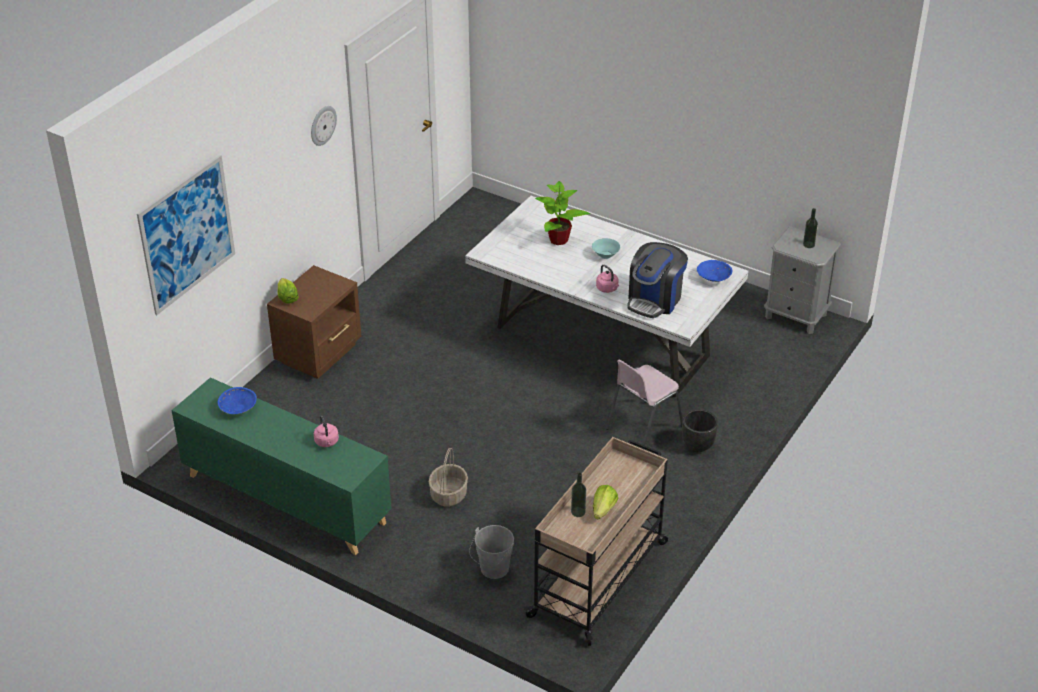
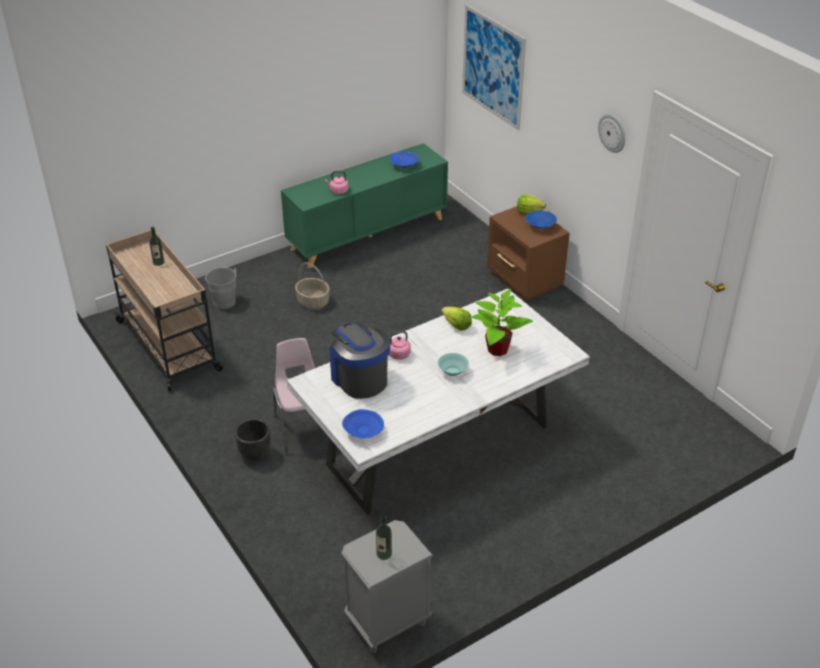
camera: 115 degrees right, 0 degrees up
lettuce [593,485,618,519] -> lettuce moved to [441,307,472,331]
none -> blue bowl [526,210,557,229]

